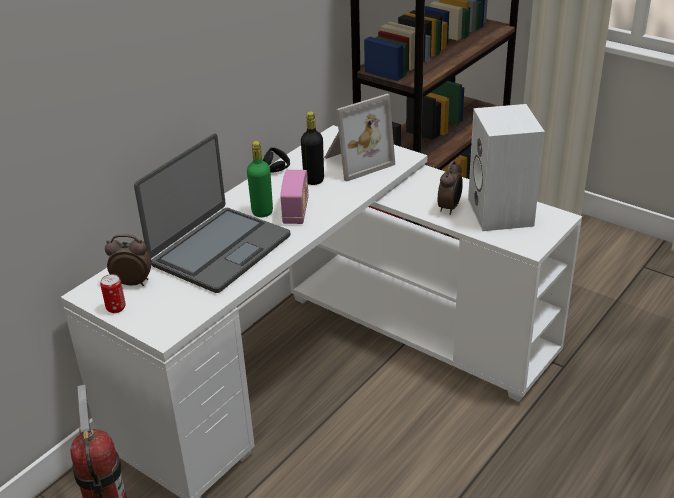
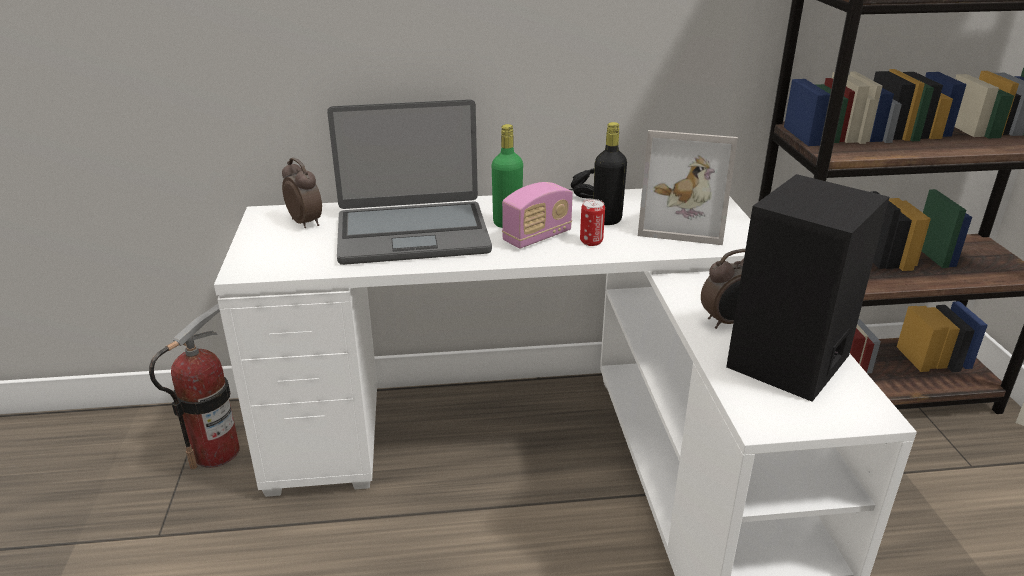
camera: 45 degrees right, 5 degrees down
can [100,274,126,313] -> can moved to [580,199,605,246]
white speaker [468,104,545,231] -> black speaker [726,174,889,402]

